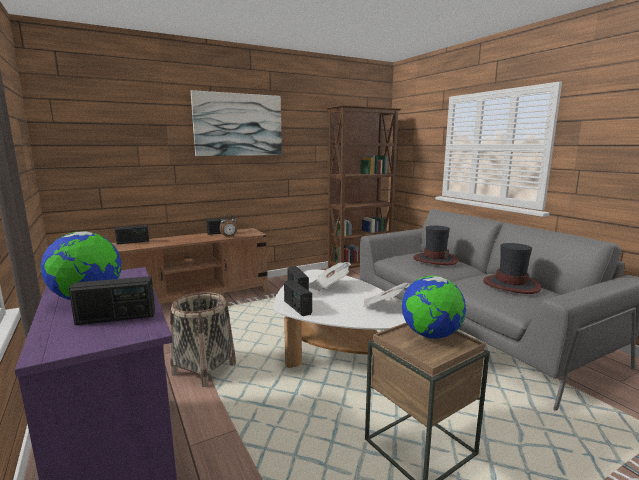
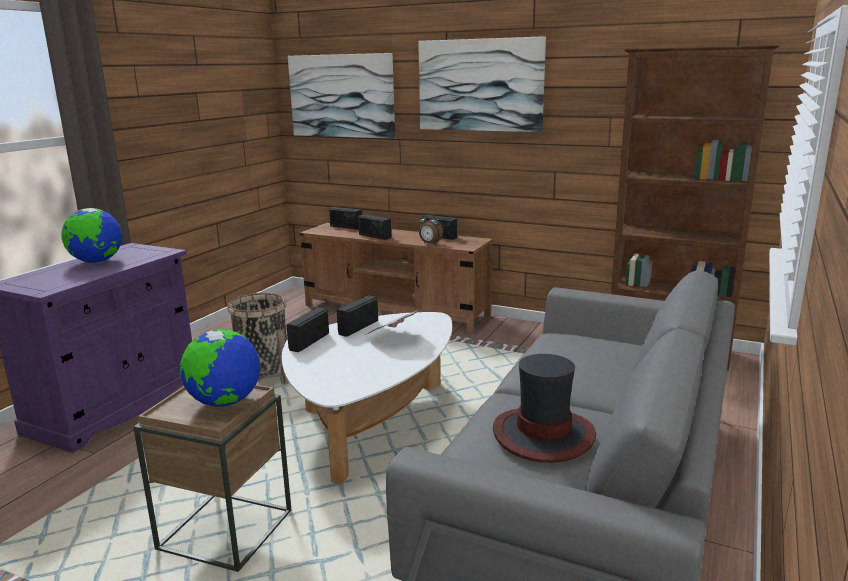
camera: 55 degrees right, 5 degrees up
radio [69,276,155,325] -> radio moved to [358,214,391,240]
newspaper [363,282,410,307] -> none
hat [413,225,458,265] -> none
none -> picture [288,53,395,139]

